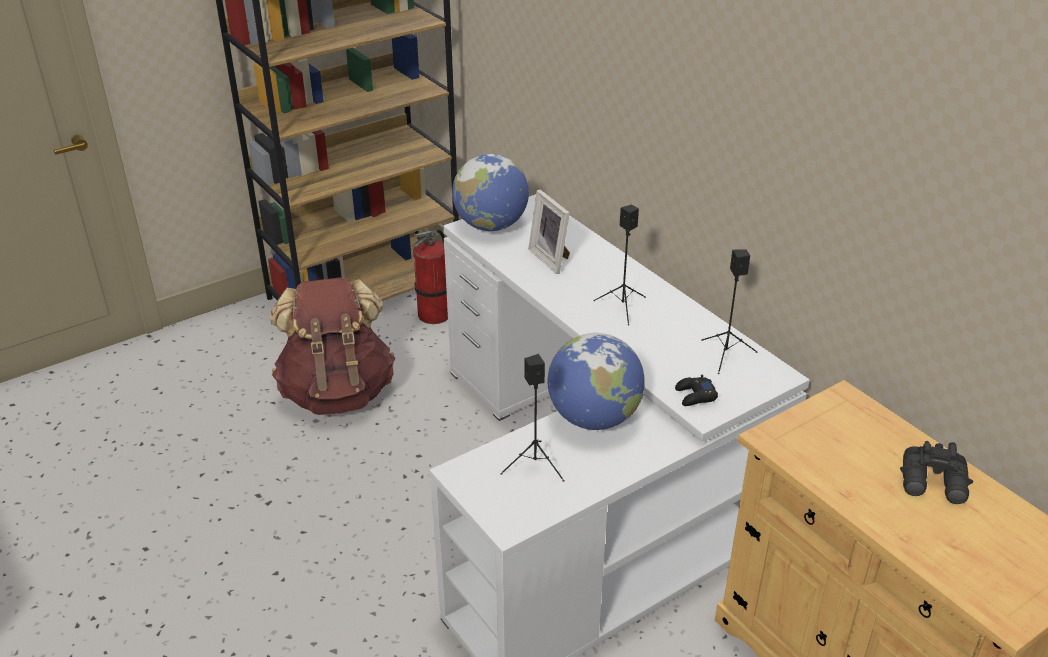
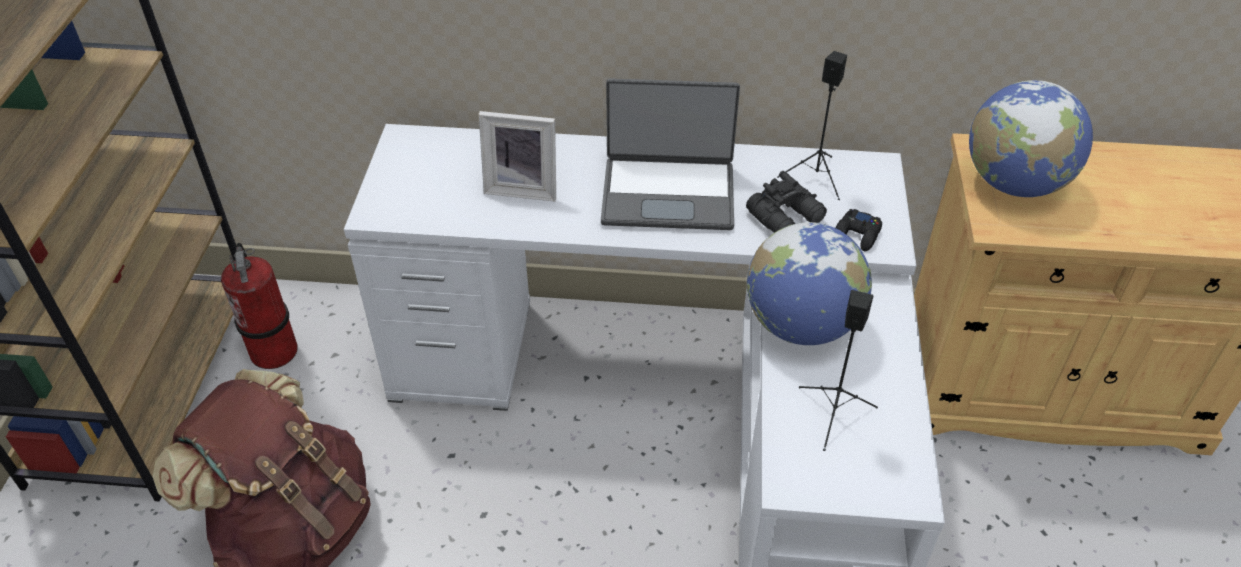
camera: 50 degrees left, 10 degrees up
globe [452,154,529,231] -> globe moved to [969,80,1093,197]
black speaker [593,204,646,325] -> laptop [601,78,740,230]
black binoculars [900,441,973,504] -> black binoculars moved to [746,171,827,233]

